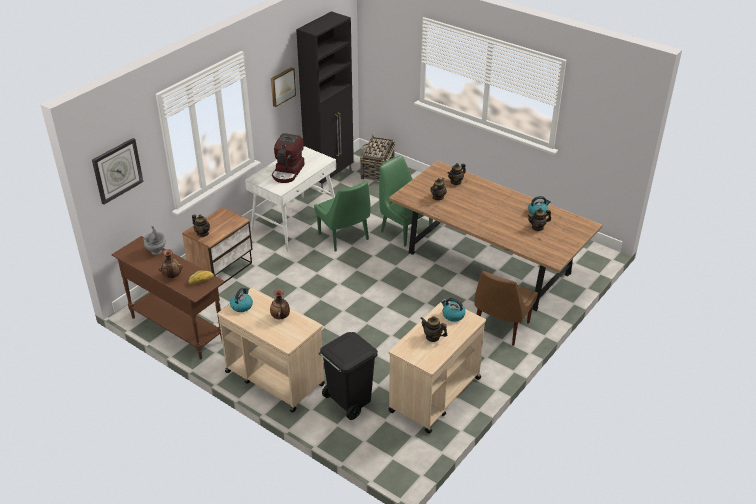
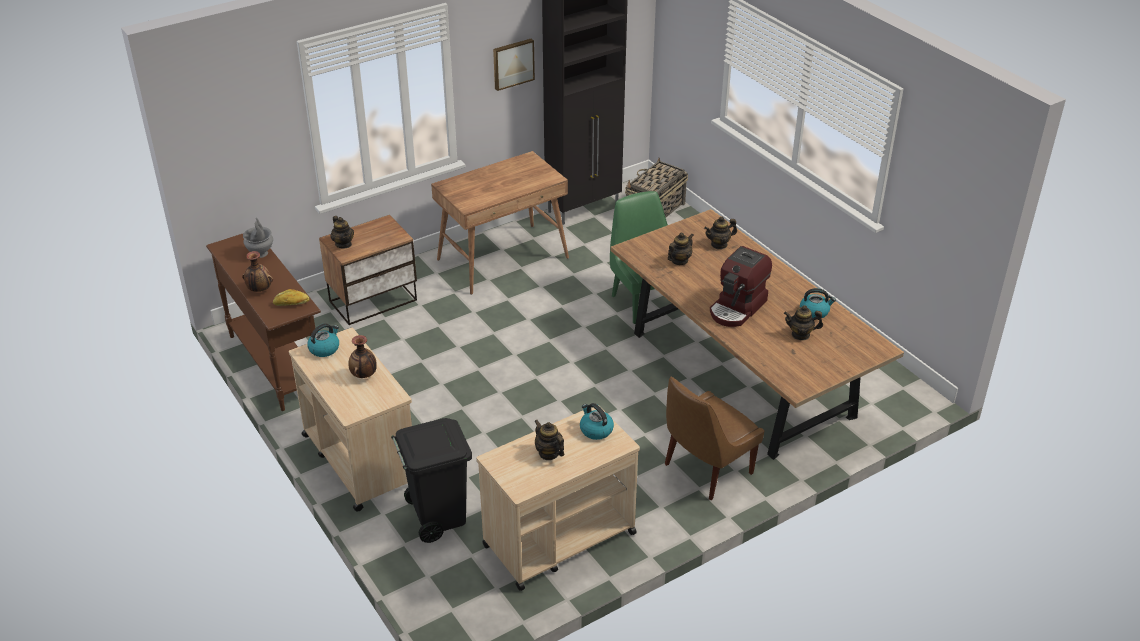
camera: 20 degrees right, 0 degrees up
wall clock [92,138,143,204] -> none
white desk [245,146,336,251] -> brown desk [431,151,569,295]
coffee machine [272,133,305,183] -> coffee machine moved to [710,246,772,327]
green chair [314,182,371,252] -> none

